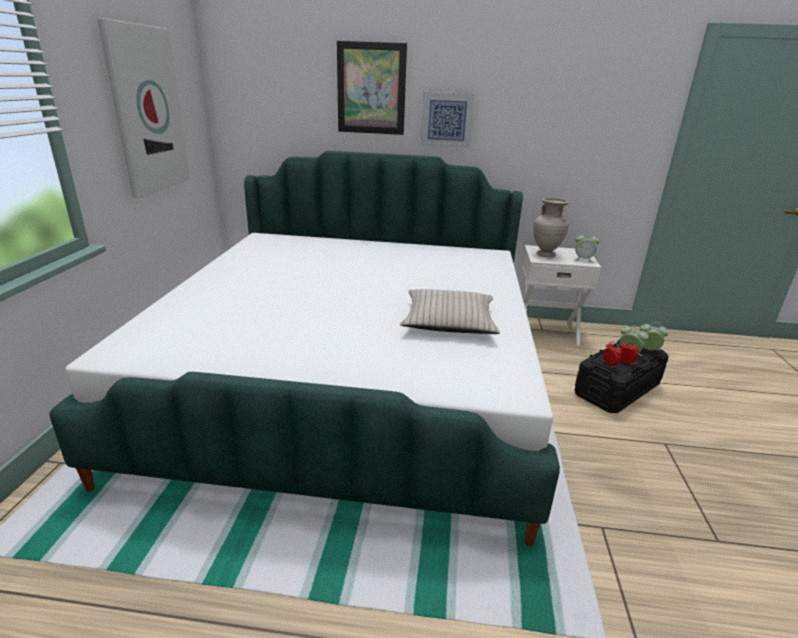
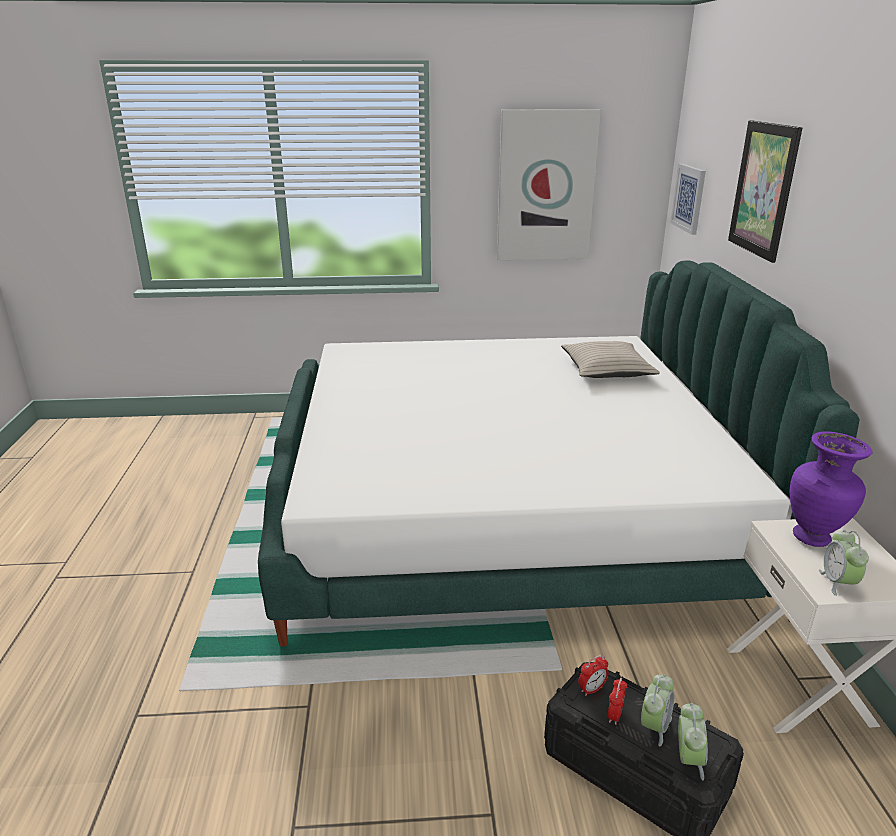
camera: 80 degrees right, 0 degrees up
beige pillow [400,289,500,334] -> beige pillow moved to [561,341,660,378]
picture [421,92,475,148] -> picture moved to [670,164,706,235]
beige vase [533,198,569,257] -> purple vase [790,431,873,547]

